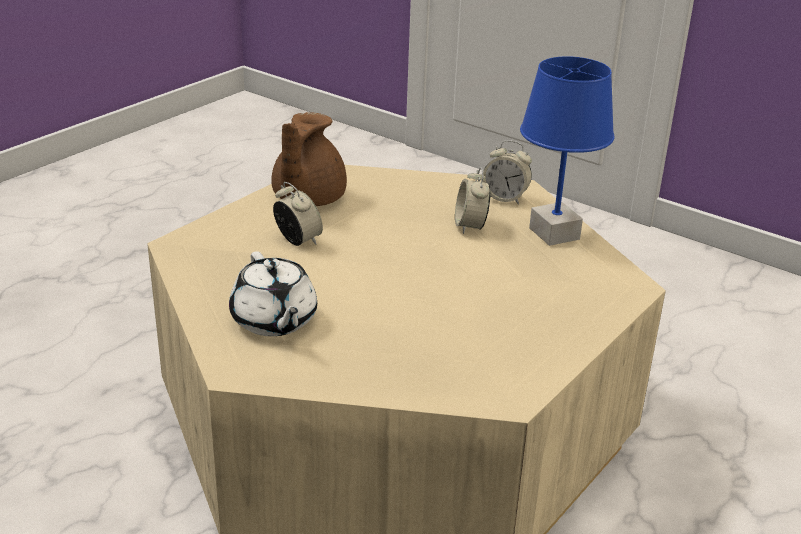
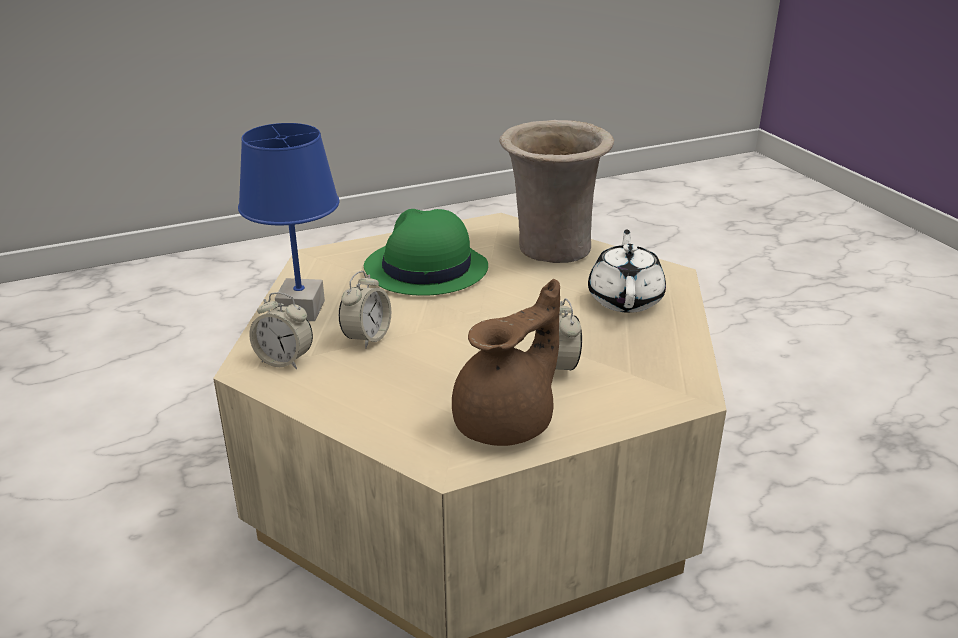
camera: 150 degrees left, 0 degrees up
alarm clock [483,140,532,205] -> alarm clock turned 150 degrees clockwise [249,292,313,369]
none -> green hat [364,209,488,296]
none -> beige vase [500,120,614,263]

